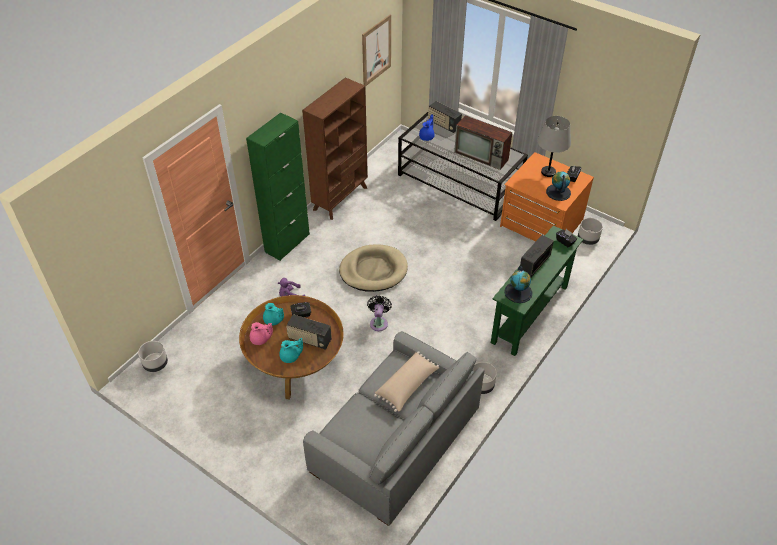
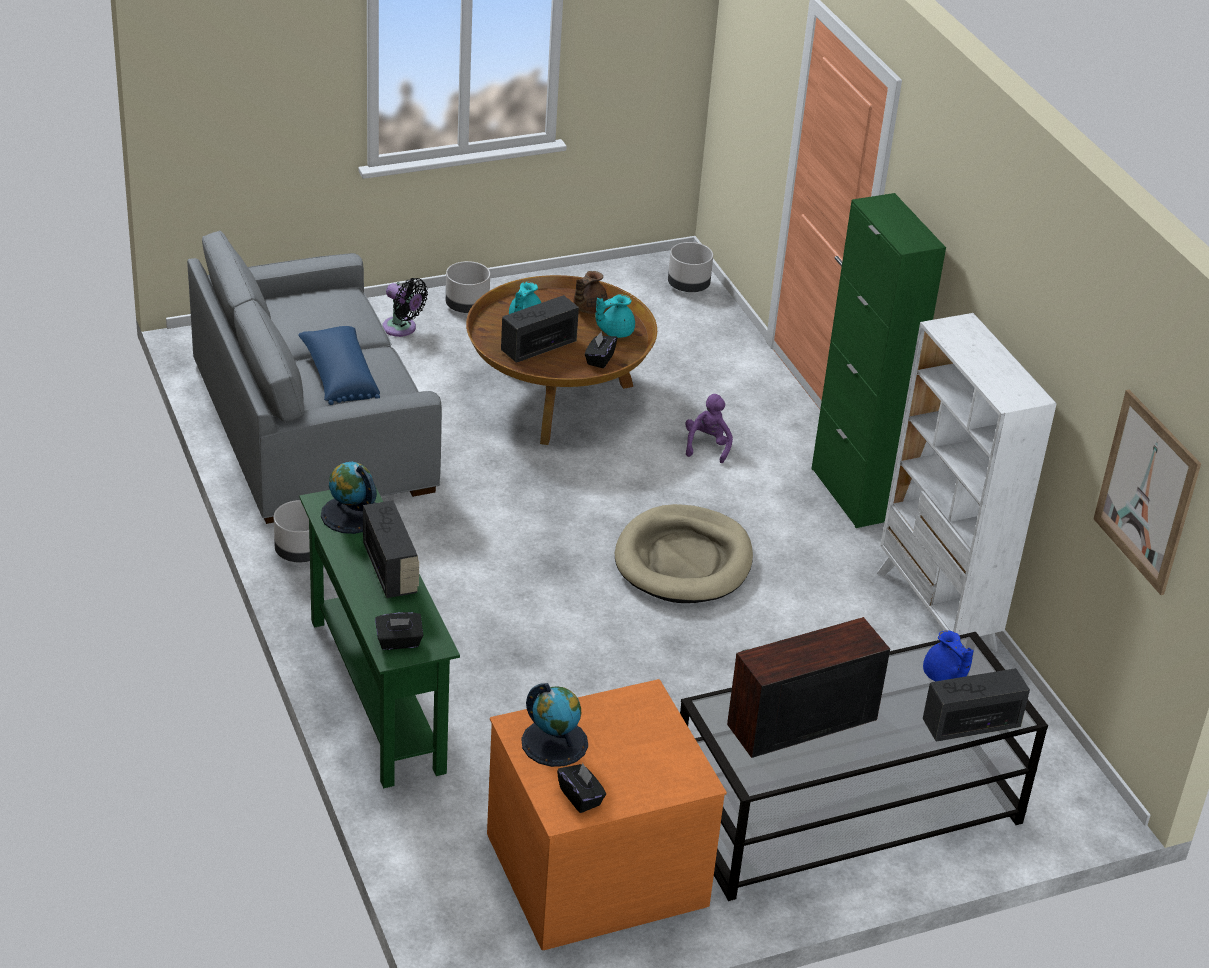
camera: 120 degrees right, 10 degrees down
pink teapot [250,322,273,345] -> brown teapot [574,271,608,314]
brown bookcase [302,77,368,220] -> white bookcase [877,313,1057,652]
black fan [367,295,392,331] -> black fan moved to [382,278,428,337]
beige pillow [374,351,439,412] -> blue pillow [298,326,380,405]
grey table lamp [537,116,571,177] -> none
grey planter [578,218,603,245] -> grey planter moved to [446,261,490,313]

